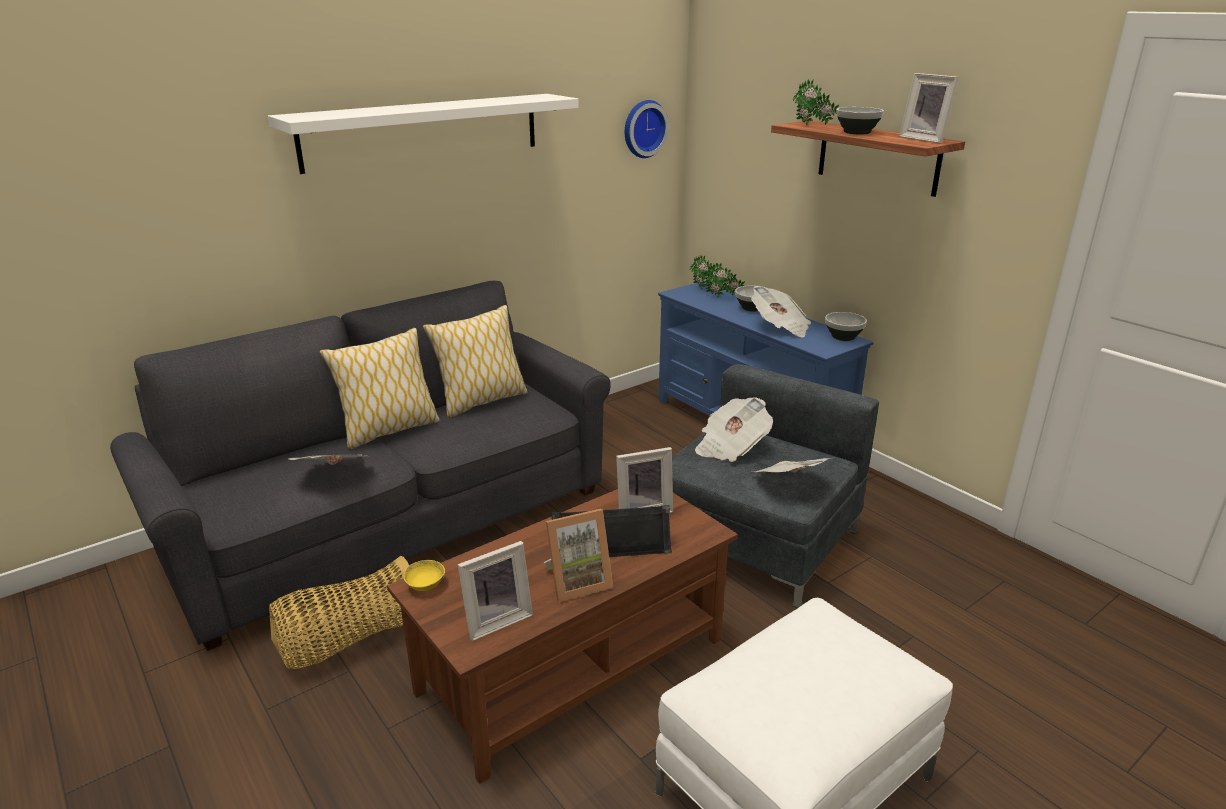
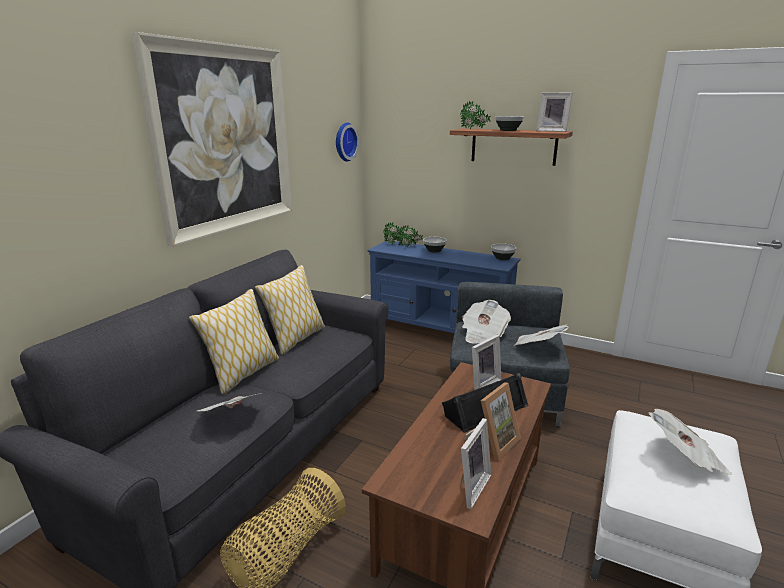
camera: 25 degrees left, 5 degrees down
white shelf [268,94,579,174] -> picture [131,32,292,247]
yellow bowl [403,560,445,591] -> none
newspaper [751,286,811,338] -> newspaper moved to [648,409,732,475]

